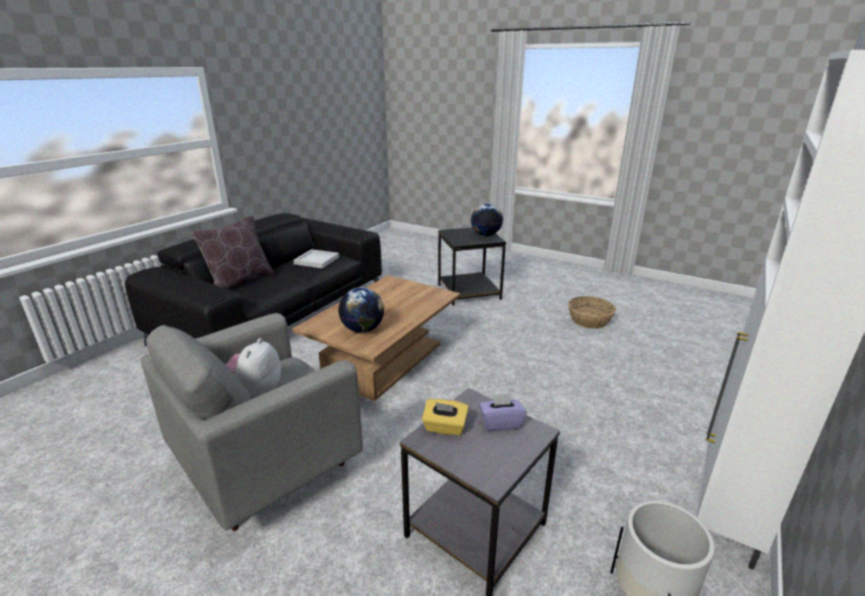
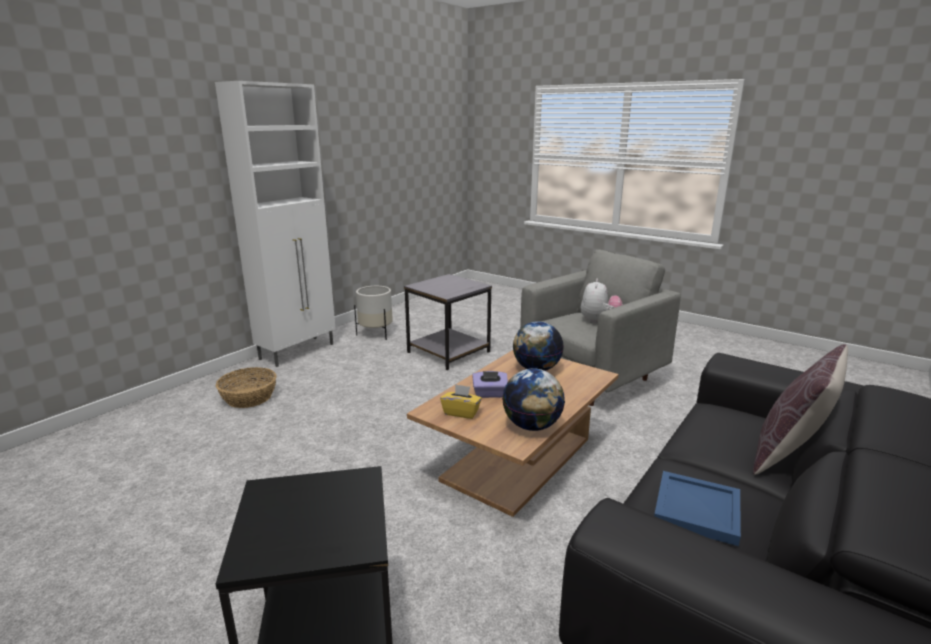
camera: 175 degrees left, 5 degrees down
white tray [293,249,339,268] -> blue tray [654,471,741,546]
yellow tissue box [422,399,469,436] -> yellow tissue box moved to [440,384,482,419]
globe [471,204,503,236] -> globe moved to [502,368,565,431]
purple tissue box [479,393,527,431] -> purple tissue box moved to [472,371,508,398]
basket [568,296,616,329] -> basket moved to [216,367,277,408]

